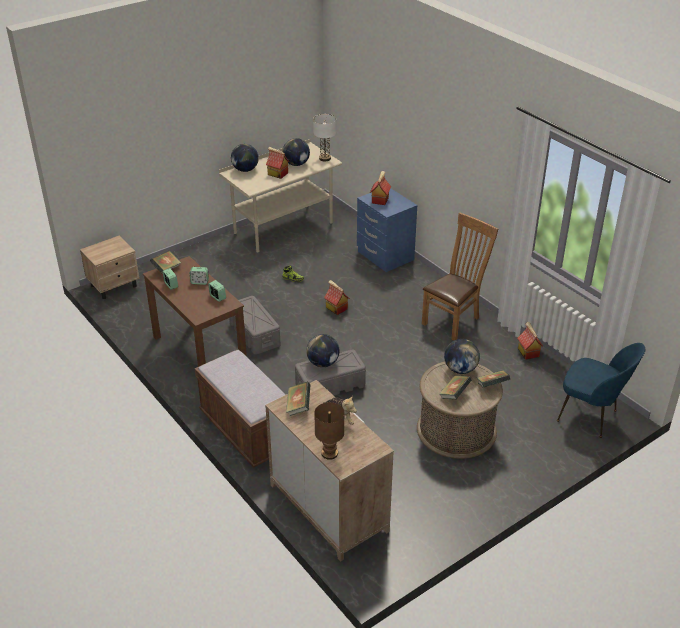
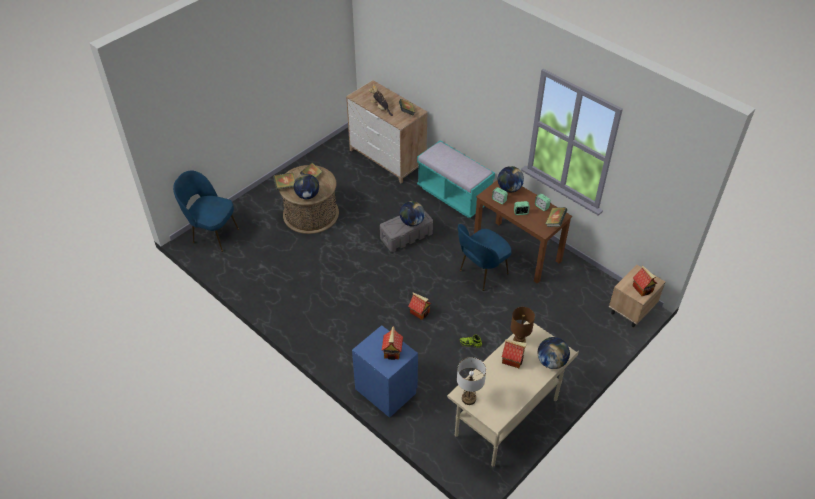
camera: 170 degrees right, 10 degrees up
brown bench [194,350,286,467] -> turquoise bench [417,140,495,218]
grey storage box [229,296,281,355] -> blue chair [458,224,512,291]
globe [282,138,310,166] -> globe moved to [498,166,524,192]
brown table lamp [314,402,344,460] -> brown table lamp moved to [511,307,535,343]
brown chair [422,213,498,340] -> none
toy house [517,322,544,360] -> toy house moved to [632,265,657,296]

